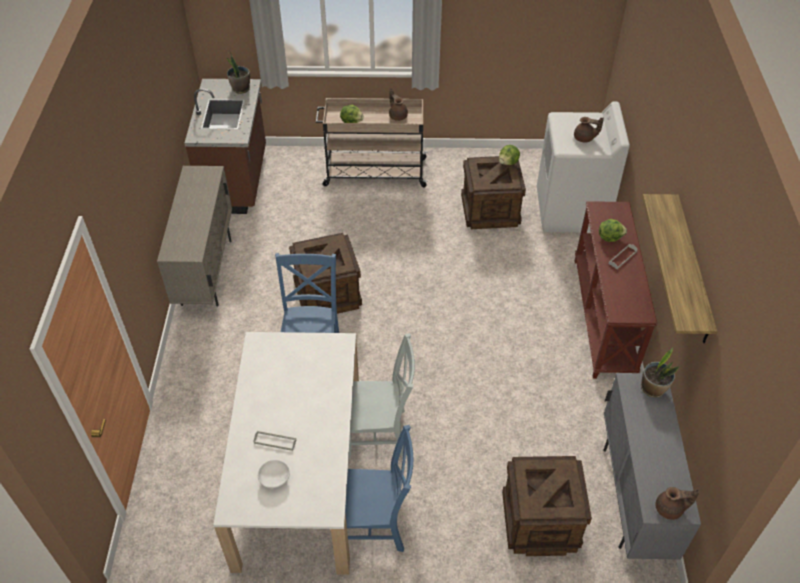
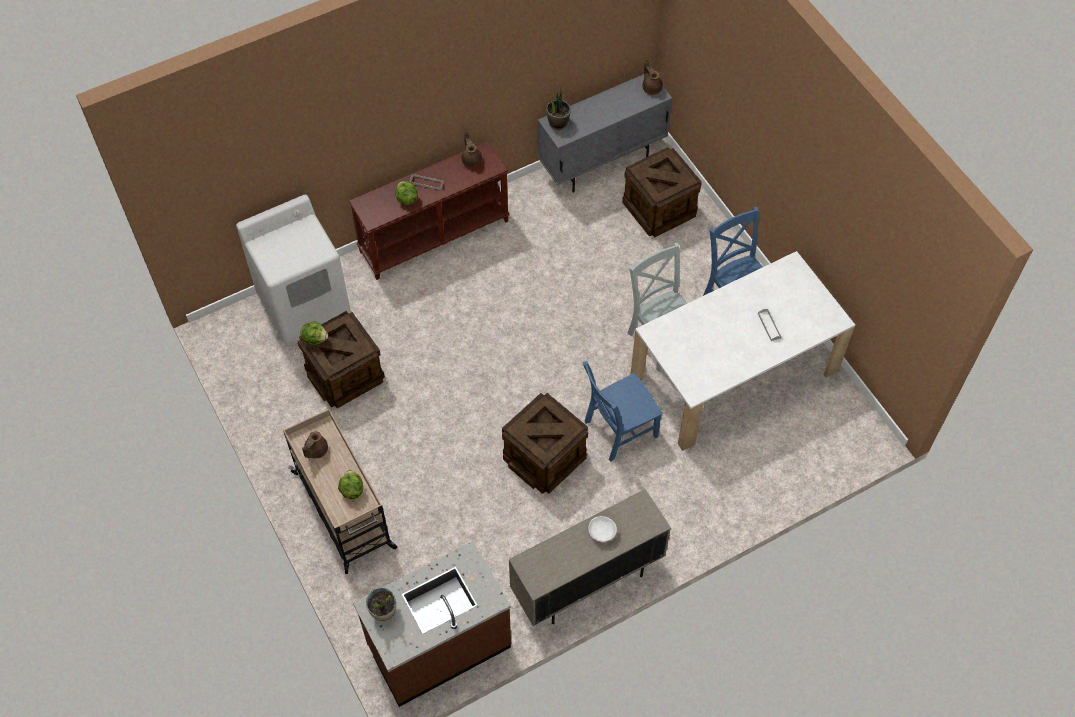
camera: 120 degrees left, 10 degrees up
white bowl [258,460,290,488] -> white bowl moved to [588,516,617,542]
brown teapot [574,117,604,142] -> brown teapot moved to [461,132,482,168]
shelf [642,194,717,343] -> none

